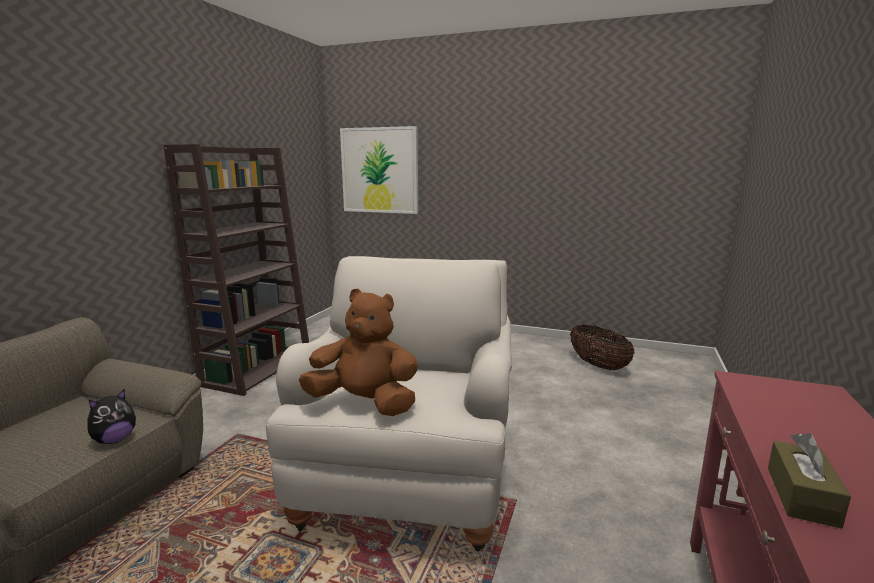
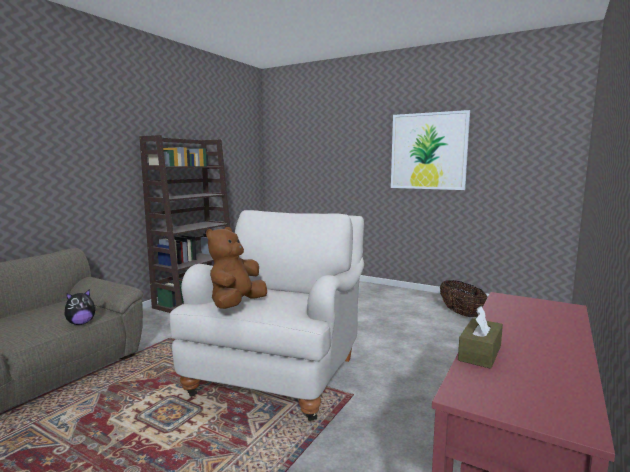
camera: 10 degrees right, 5 degrees down
brown plush toy [299,288,418,416] -> brown plush toy turned 90 degrees counterclockwise [206,227,267,309]
picture [340,126,418,214] -> picture moved to [391,110,470,190]

